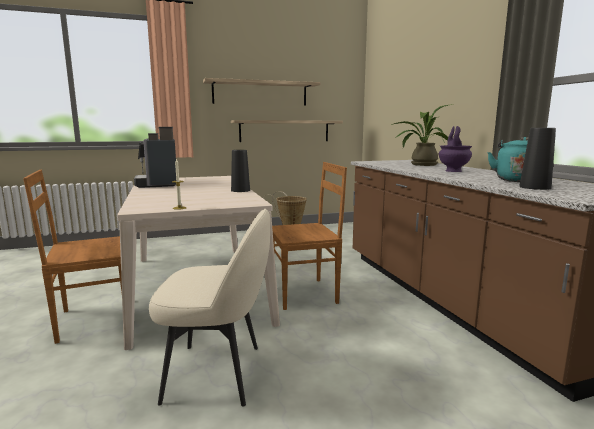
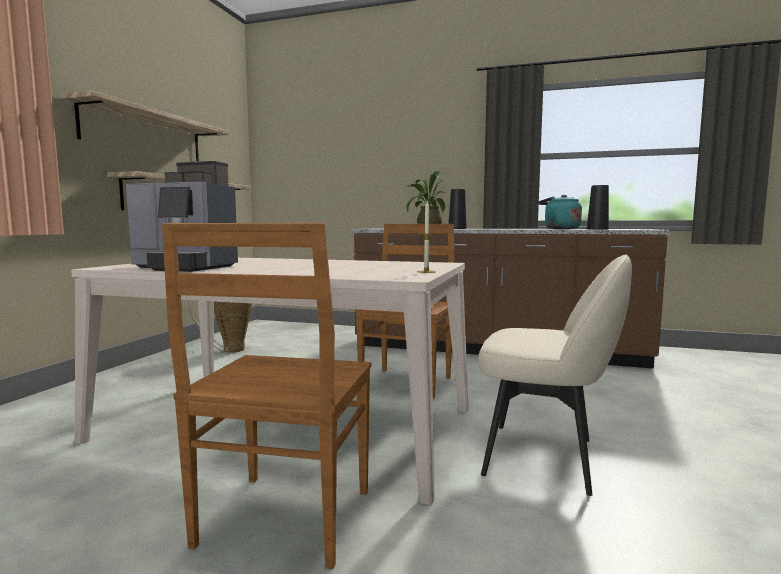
camera: 55 degrees left, 5 degrees down
beige chair [149,209,270,407] -> beige chair turned 75 degrees clockwise [478,254,632,496]
black vase [231,150,250,192] -> black vase moved to [448,189,467,229]
purple vase [439,126,472,172] -> none

